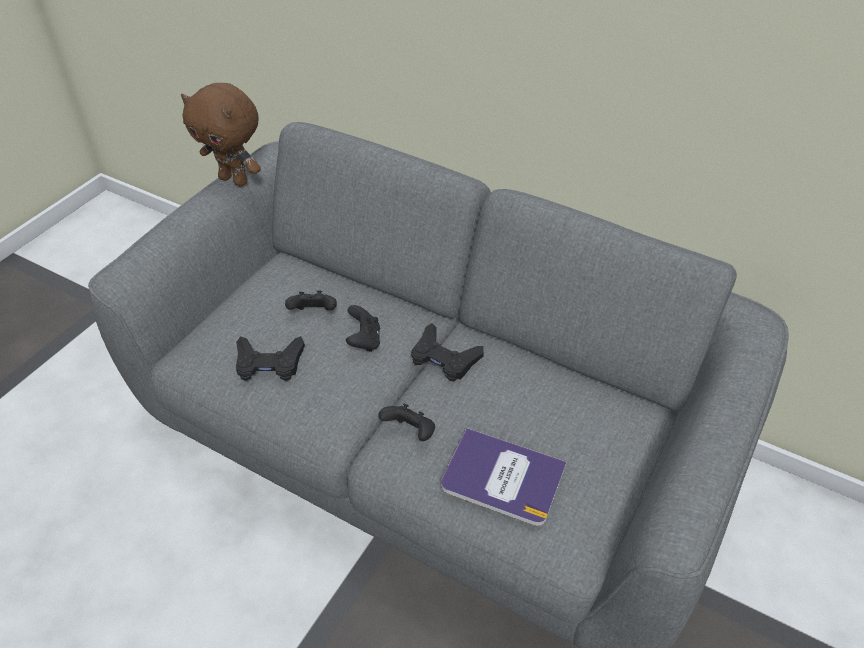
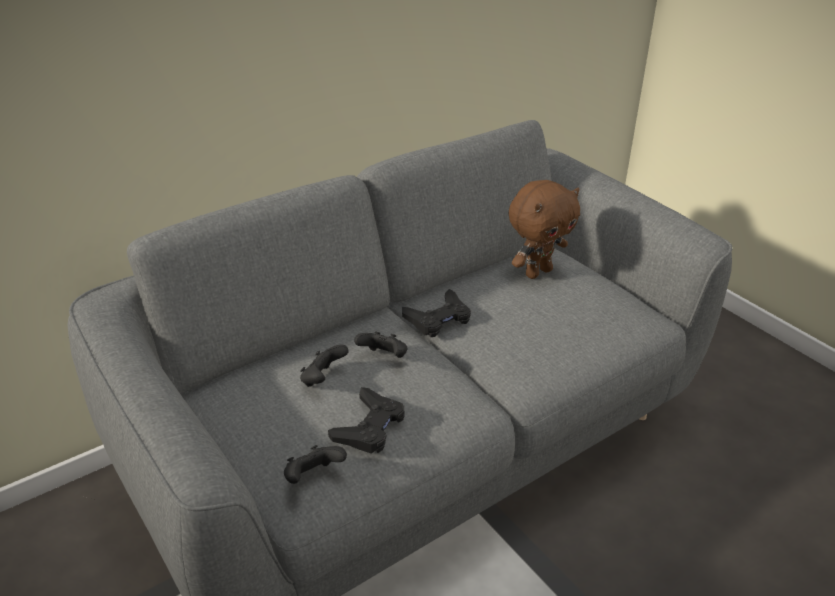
camera: 65 degrees left, 10 degrees down
brown plush toy [181,83,261,186] -> brown plush toy moved to [509,180,580,279]
black game controller [378,403,435,441] -> black game controller moved to [284,445,347,484]
book [441,428,566,526] -> none

